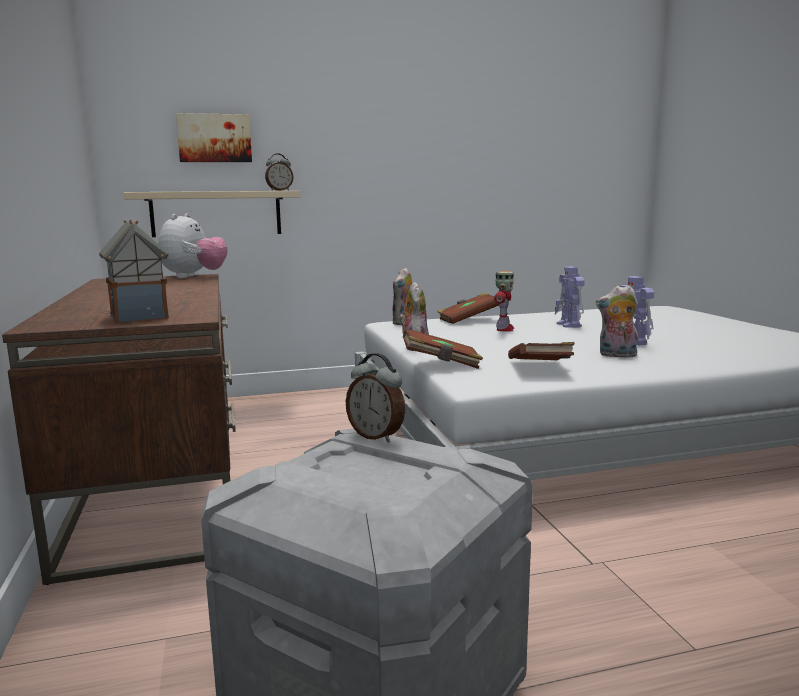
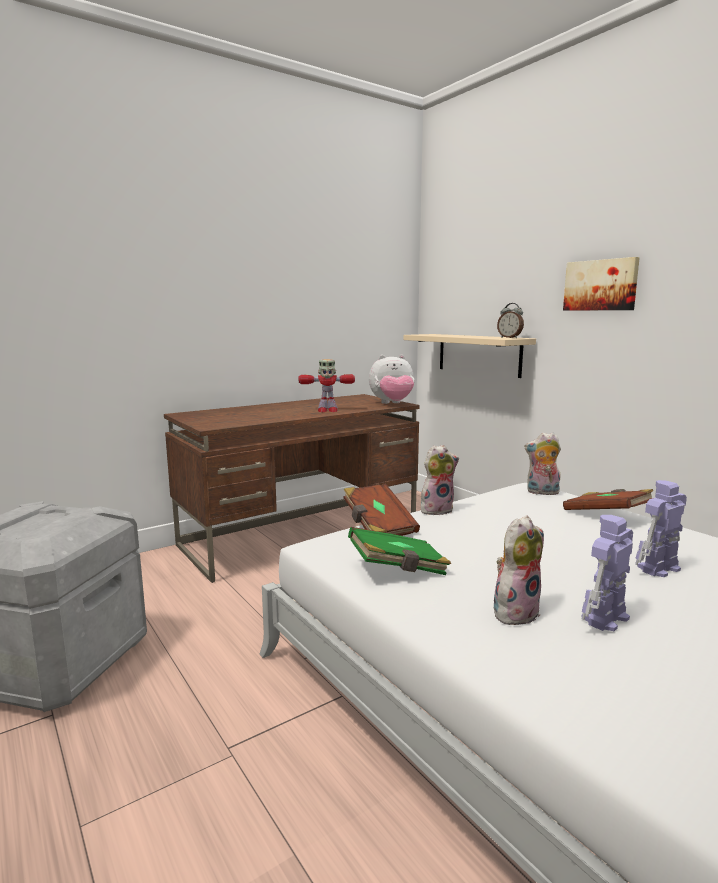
camera: 70 degrees right, 0 degrees up
toy house [99,219,169,323] -> none
picture [176,113,252,162] -> picture moved to [563,257,640,311]
alarm clock [346,353,405,443] -> none
toy robot [494,271,515,332] -> toy robot moved to [299,359,355,412]
brown book [508,342,575,360] -> green book [348,527,451,575]
plush toy [596,285,638,358] -> plush toy turned 60 degrees clockwise [494,515,544,625]

